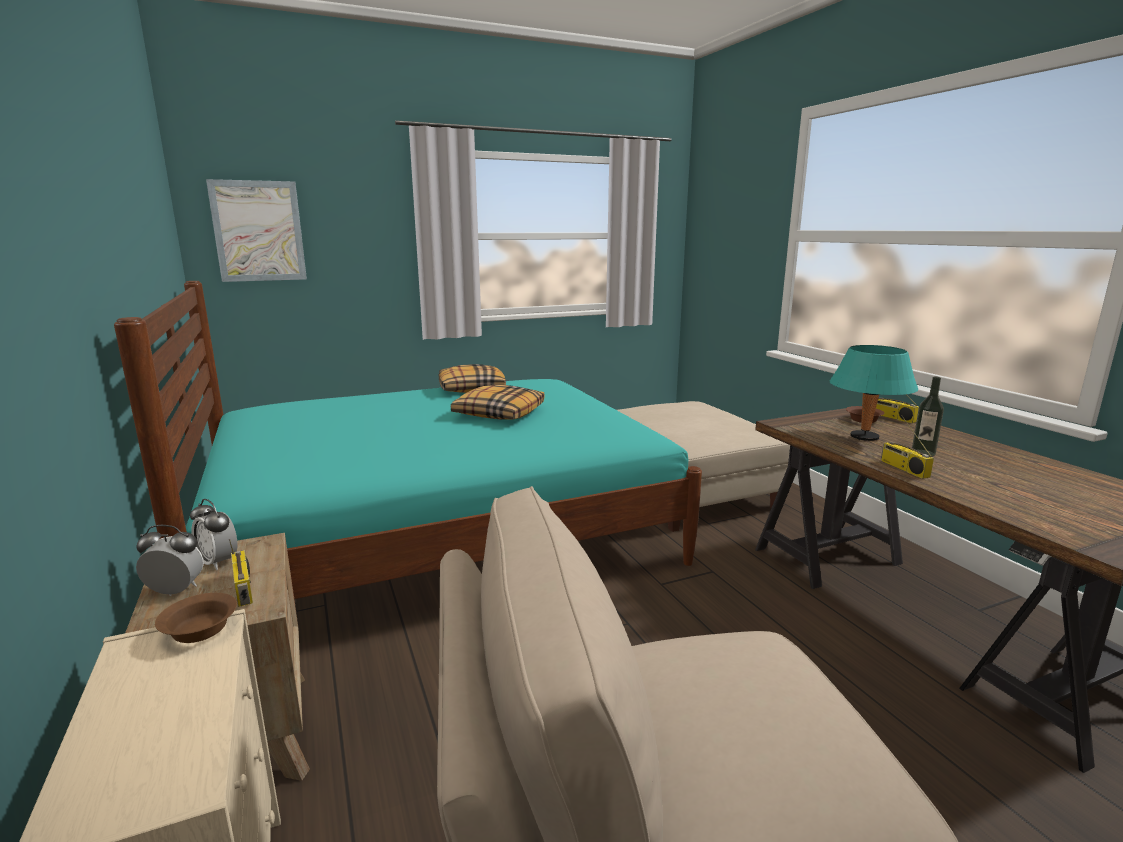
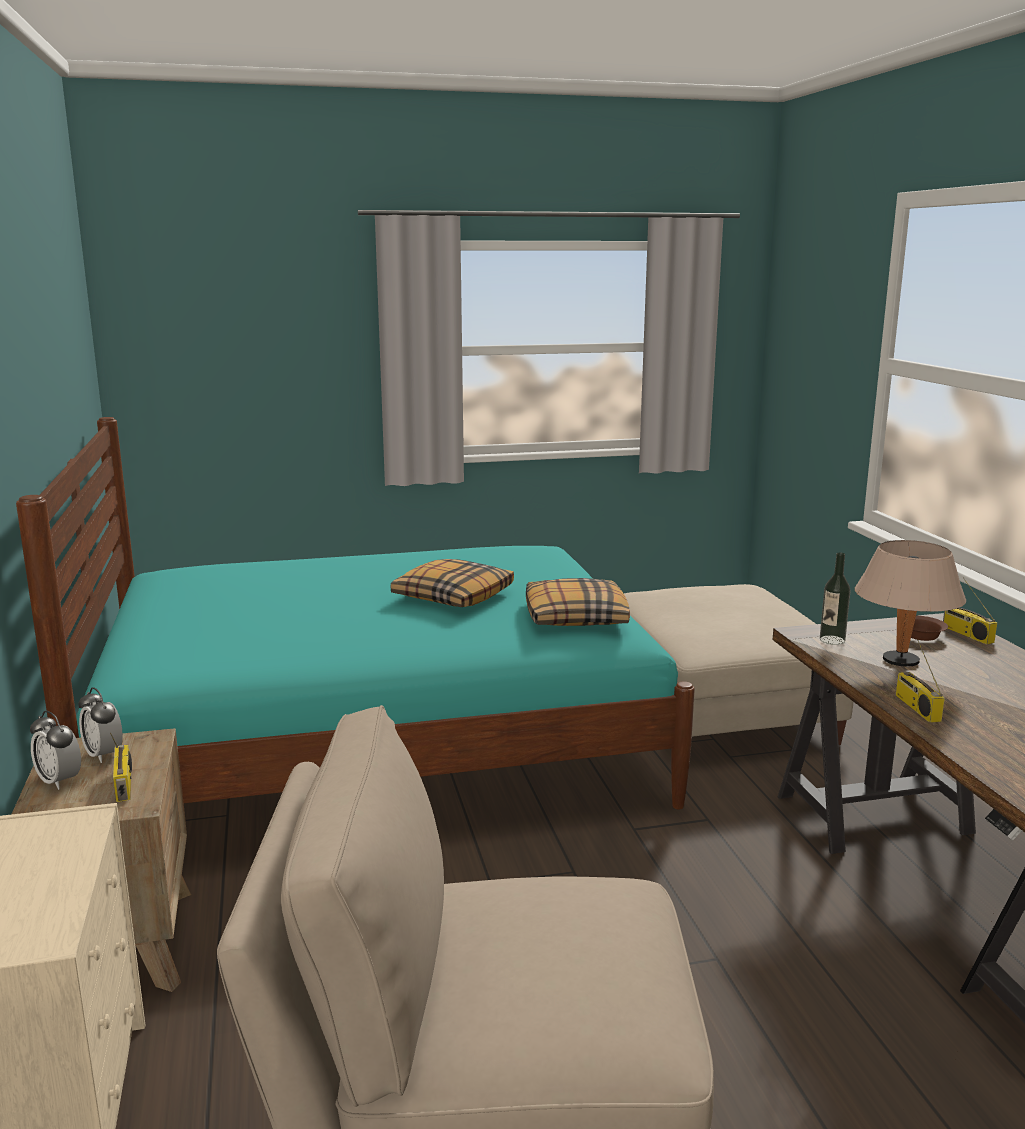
camera: 10 degrees right, 0 degrees up
alarm clock [136,525,204,596] -> alarm clock turned 150 degrees counterclockwise [30,711,81,790]
brown bowl [155,593,237,643] -> none
picture [206,179,307,282] -> none
pillow [439,364,506,393] -> pillow moved to [526,578,630,626]
turquoise table lamp [830,345,918,441] -> beige table lamp [855,540,966,667]
bottle [912,376,944,457] -> bottle moved to [820,553,850,645]

